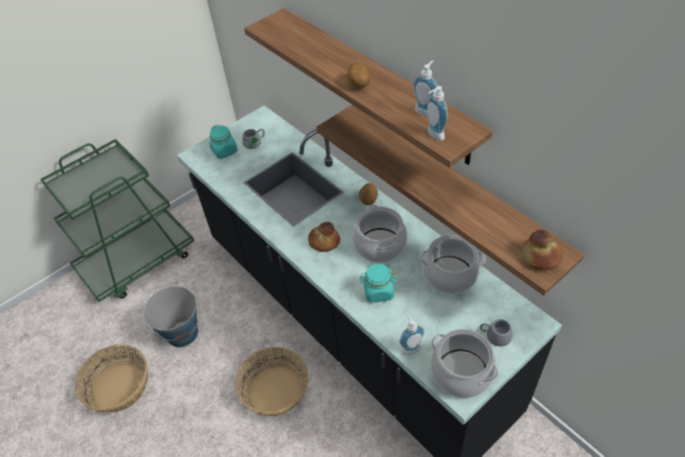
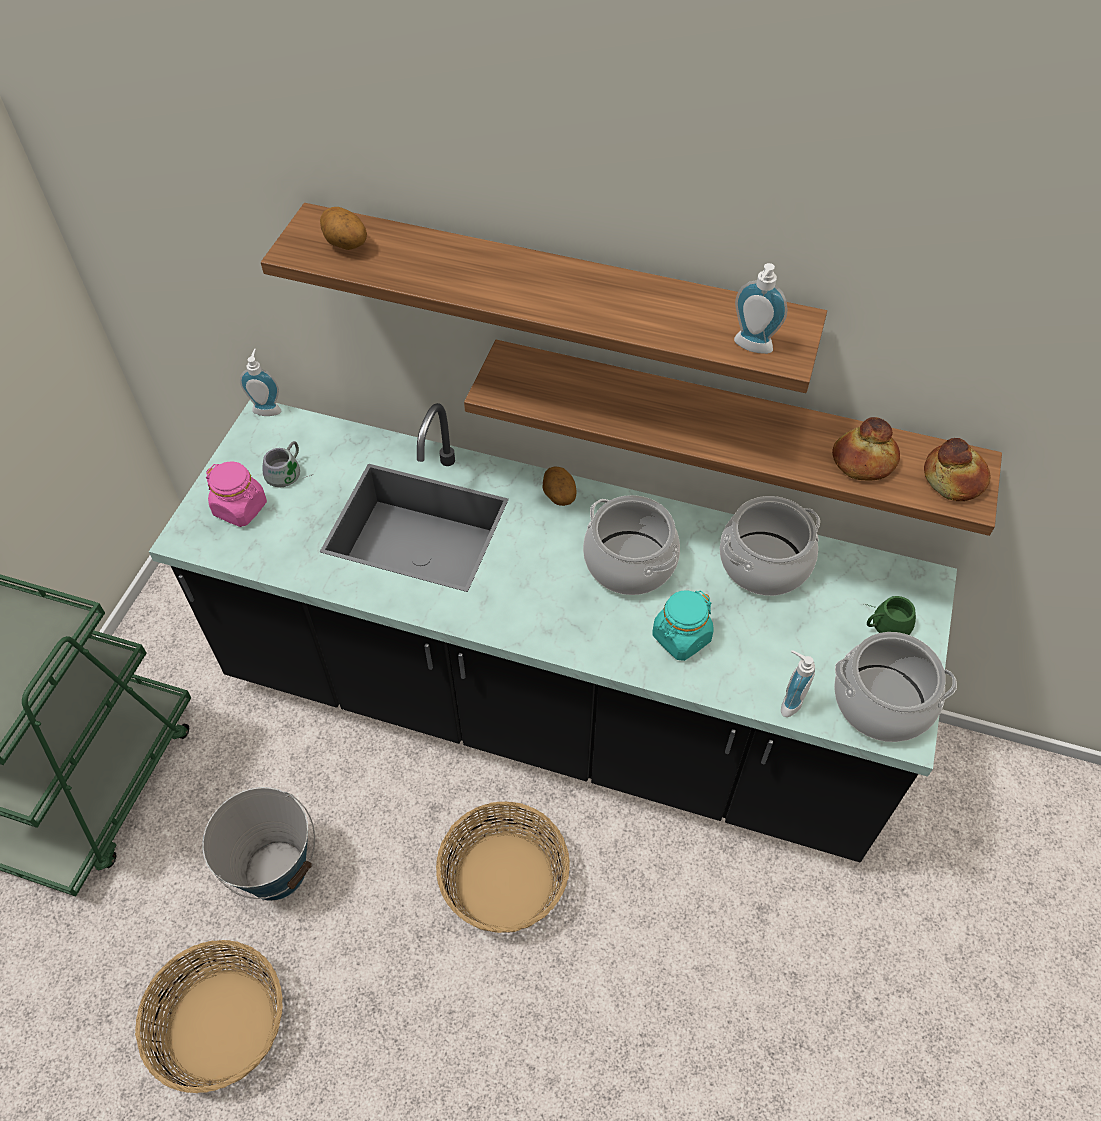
camera: 35 degrees left, 5 degrees up
turquoise jar [209,125,238,159] -> pink jar [206,462,267,527]
bread [308,222,340,252] -> bread moved to [832,417,900,481]
potato [347,62,370,87] -> potato moved to [320,207,367,250]
soap dispenser [413,60,438,117] -> soap dispenser moved to [240,349,281,416]
grey mug [480,319,513,346] -> green mug [864,596,916,635]

